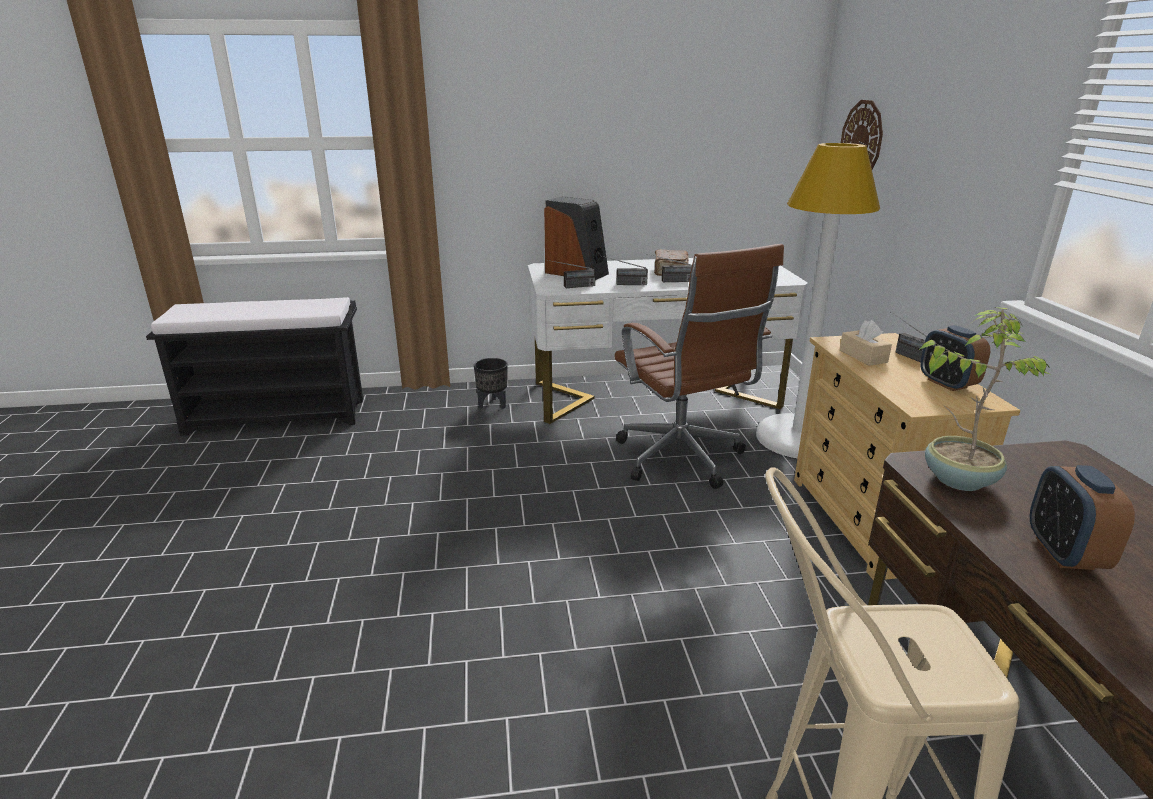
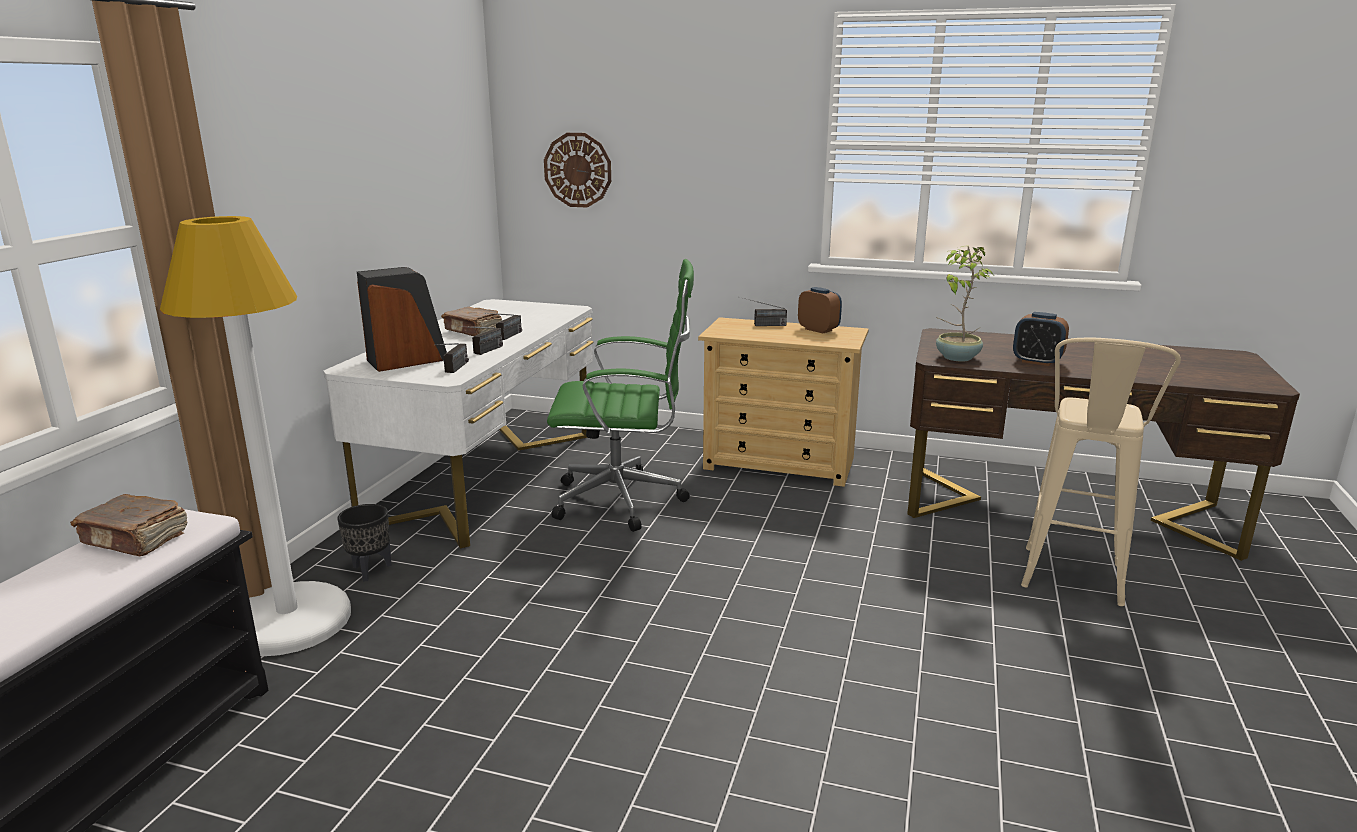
camera: 65 degrees left, 5 degrees down
brown office chair [614,244,784,489] -> green office chair [547,259,694,532]
white floor lamp [756,143,880,458] -> white floor lamp moved to [160,216,351,656]
beige tissue box [840,320,892,366] -> none
alarm clock [920,325,990,391] -> alarm clock turned 135 degrees counterclockwise [798,287,842,333]
none -> brown book [70,494,187,556]

